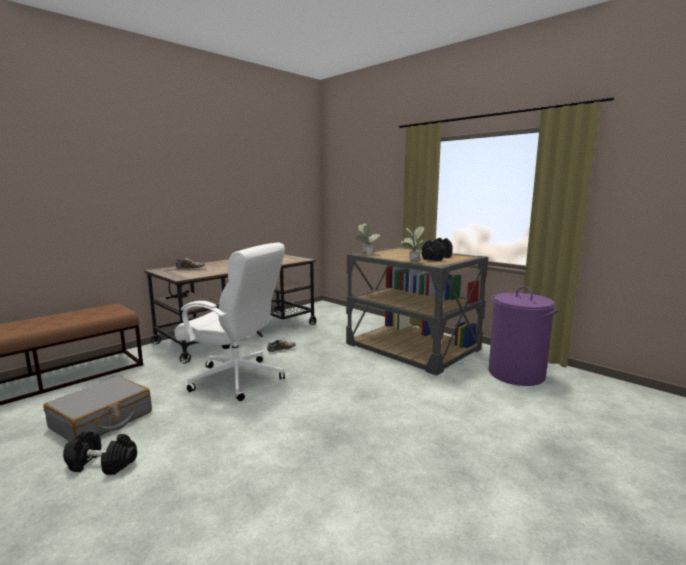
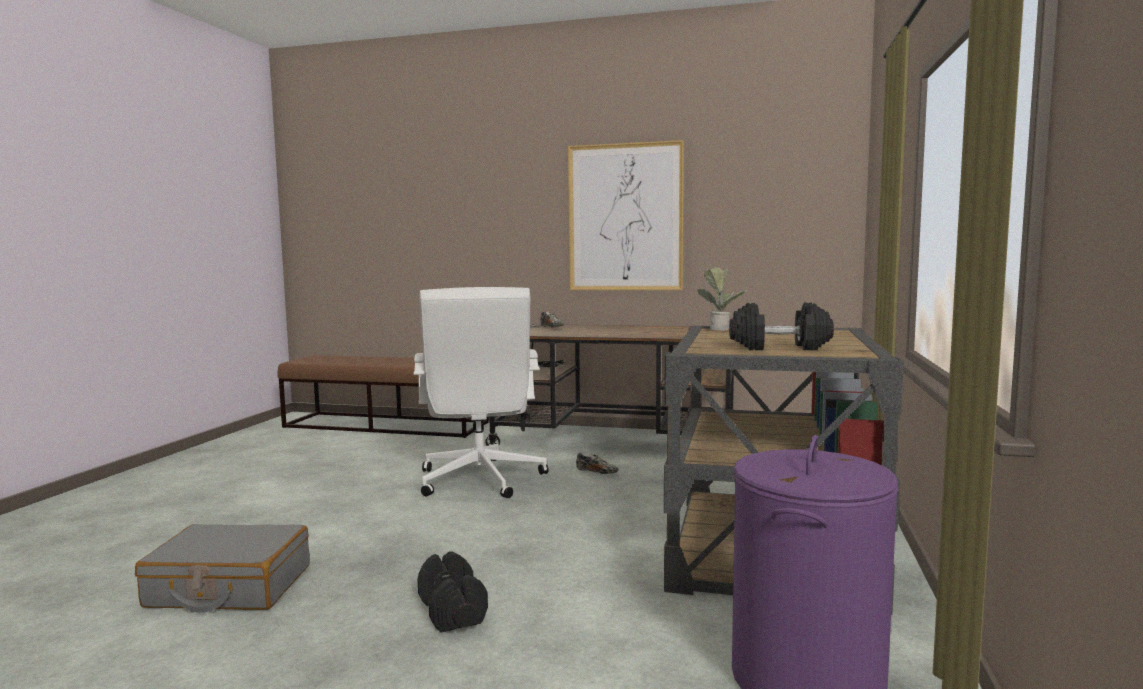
camera: 60 degrees right, 5 degrees down
grey suitcase [43,376,152,441] -> grey suitcase moved to [135,524,310,613]
black dumbbell [63,432,137,475] -> black dumbbell moved to [417,551,488,632]
potted plant [401,226,425,261] -> none
none -> picture [568,140,684,290]

